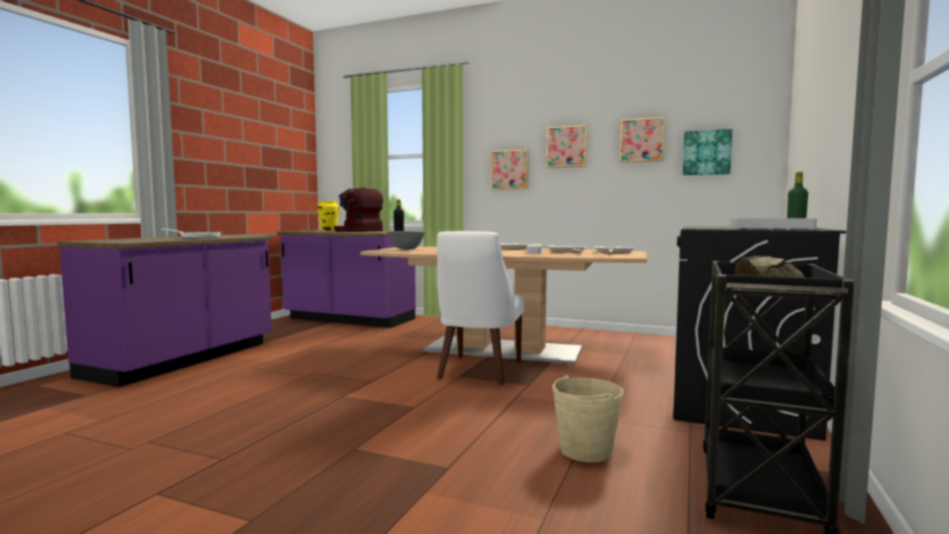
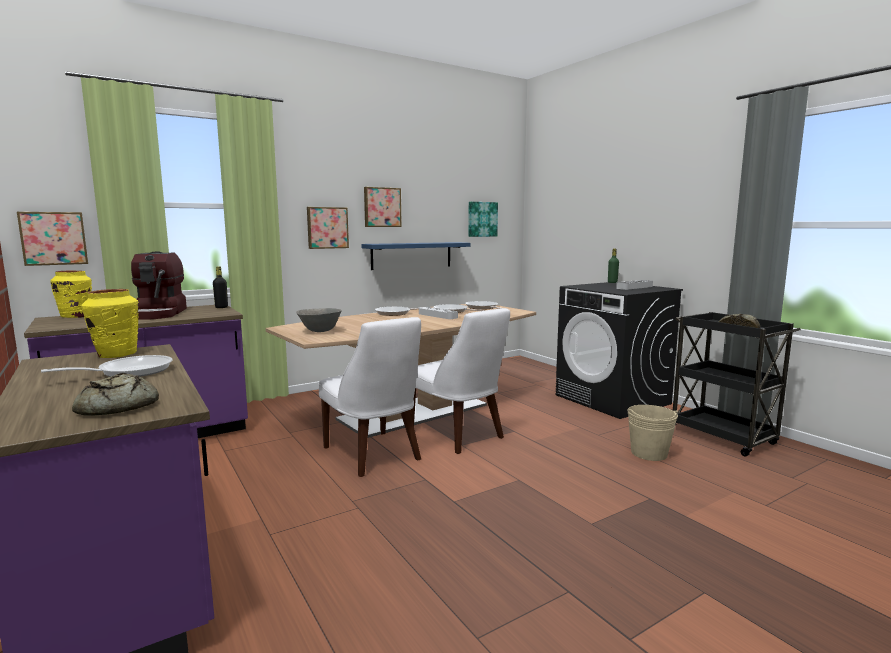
camera: 55 degrees left, 5 degrees up
picture [620,117,665,162] -> picture moved to [17,212,88,266]
none -> bread [72,373,159,416]
none -> yellow vase [81,289,139,358]
none -> white chair [319,317,421,477]
none -> blue shelf [361,242,470,270]

